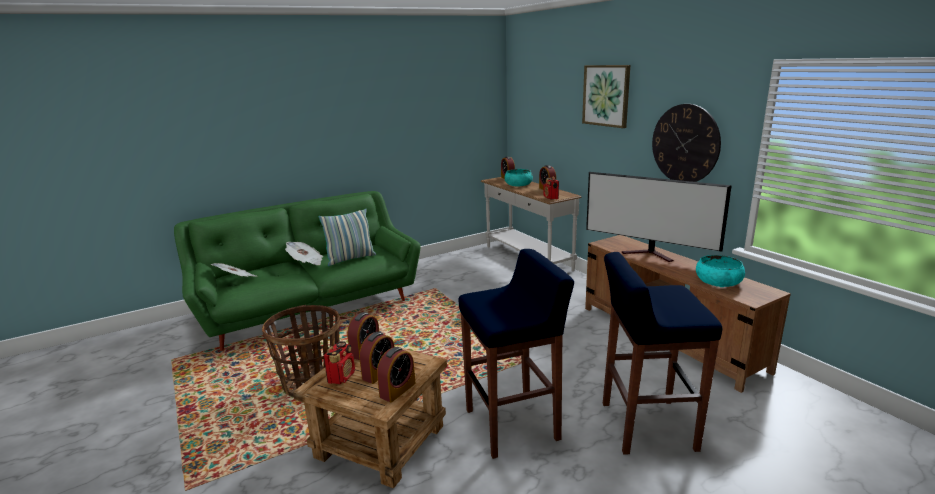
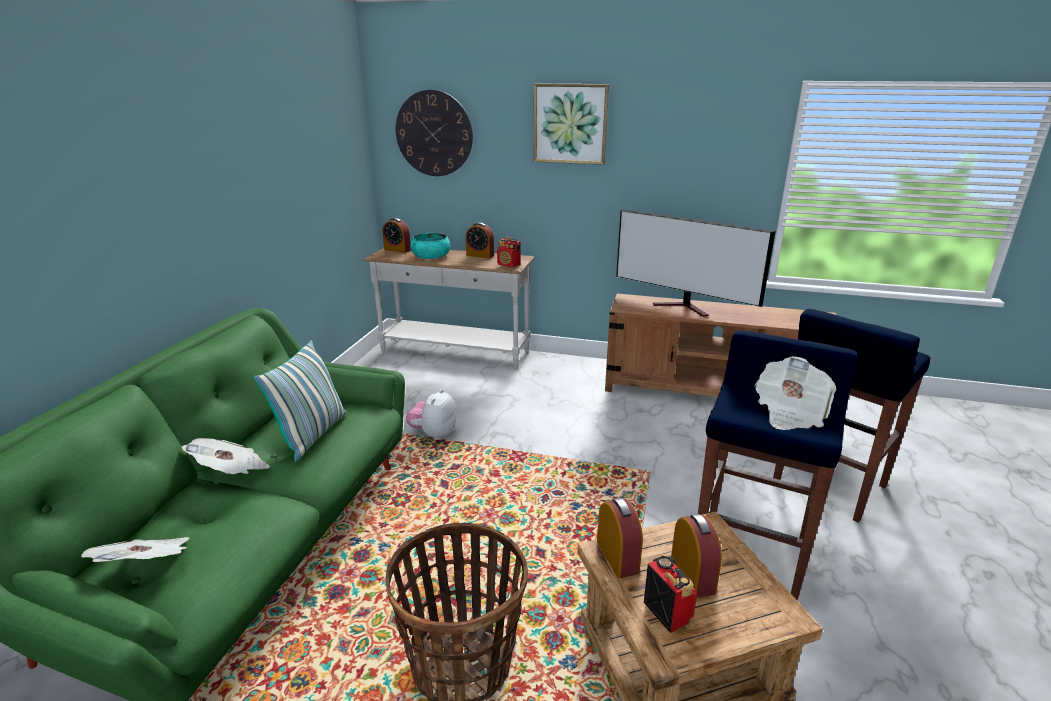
camera: 45 degrees left, 5 degrees up
alarm clock [377,347,416,402] -> none
television [586,172,732,262] -> television turned 45 degrees clockwise [616,209,776,317]
wall clock [652,104,721,182] -> wall clock moved to [396,90,473,176]
turquoise bowl [696,255,745,287] -> none
none -> plush toy [406,389,456,440]
none -> newspaper [754,356,836,430]

